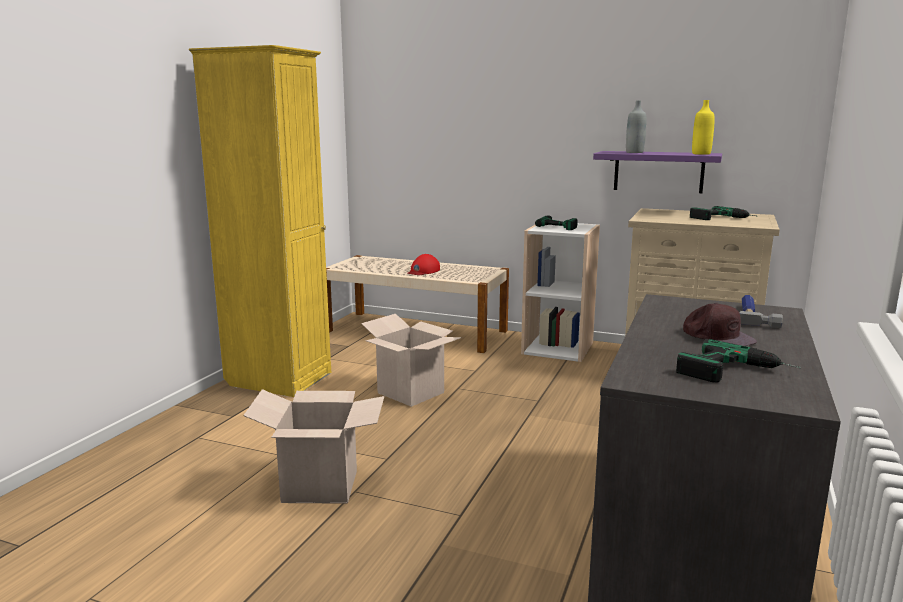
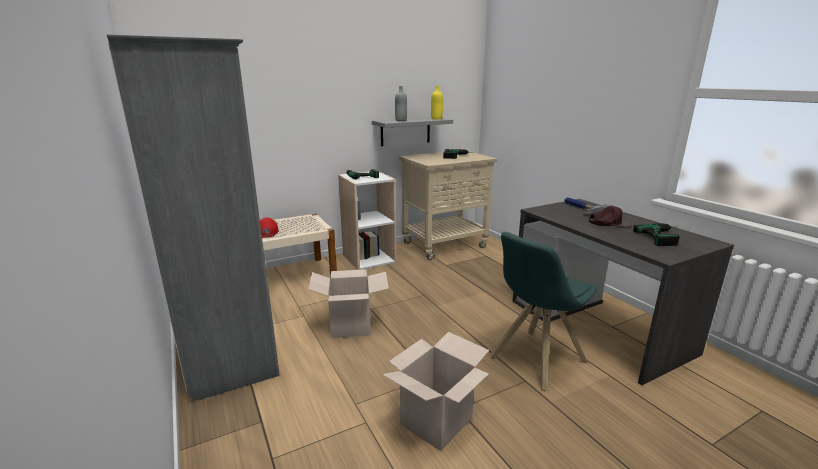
camera: 50 degrees left, 5 degrees up
yellow cabinet [189,45,331,397] -> grey cabinet [107,35,280,401]
purple shelf [593,151,722,193] -> grey shelf [372,118,453,146]
none -> turquoise chair [490,232,597,391]

